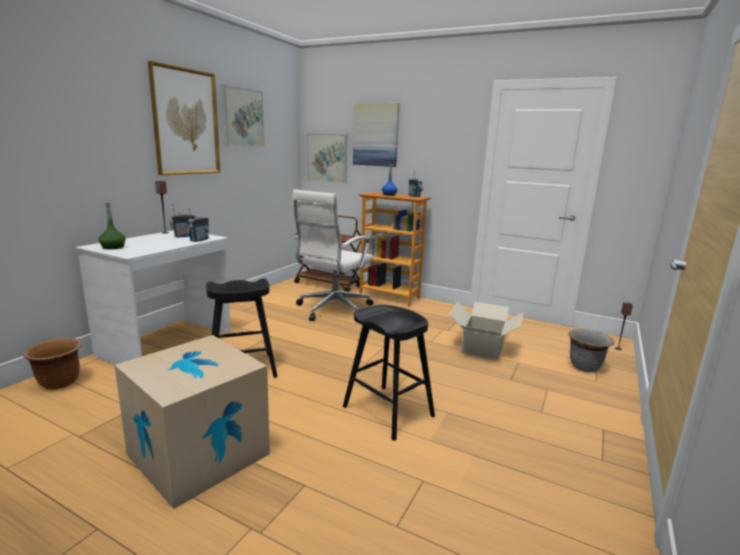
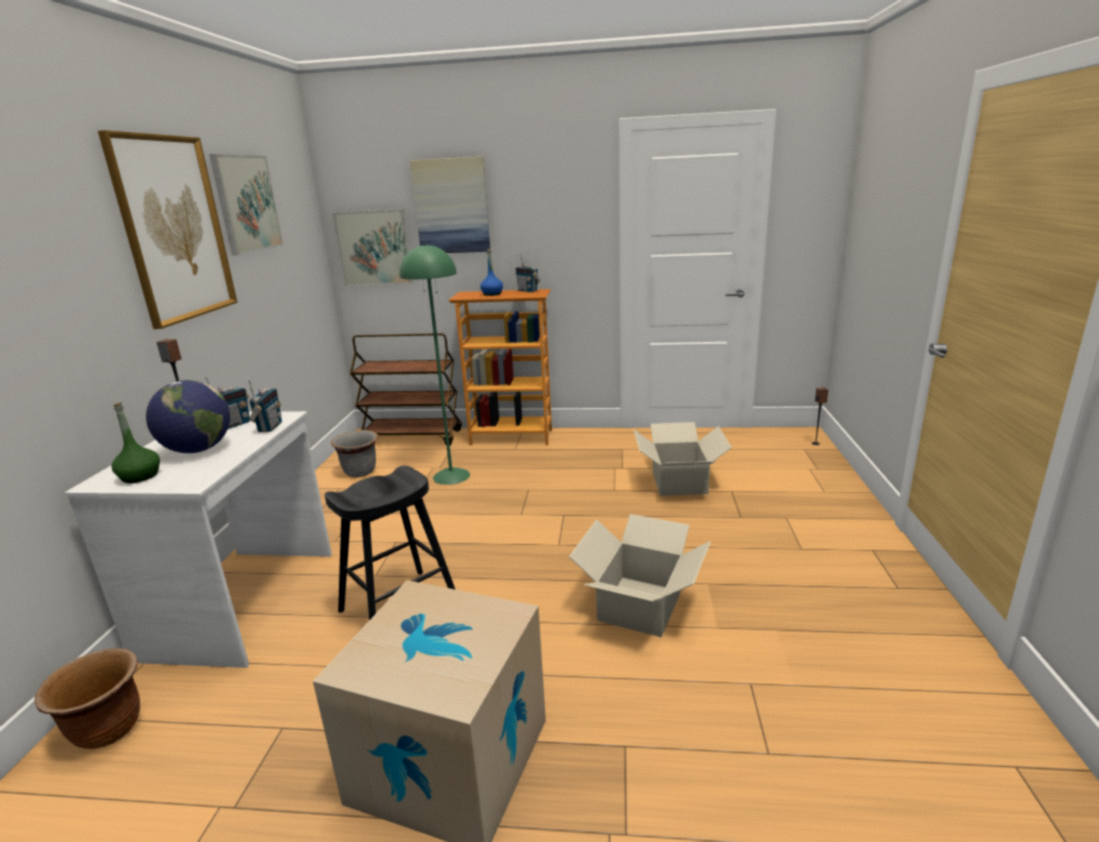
camera: 20 degrees left, 5 degrees up
white office chair [292,189,374,321] -> green floor lamp [399,244,470,485]
black stool [343,305,435,440] -> cardboard box [569,514,711,637]
grey planter [568,329,614,372] -> grey planter moved to [331,430,378,478]
none -> globe [146,380,230,453]

